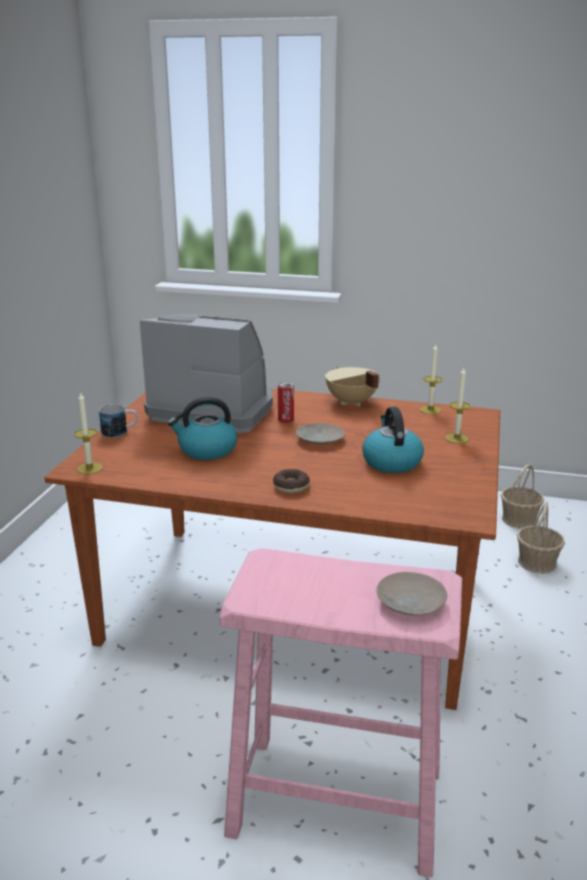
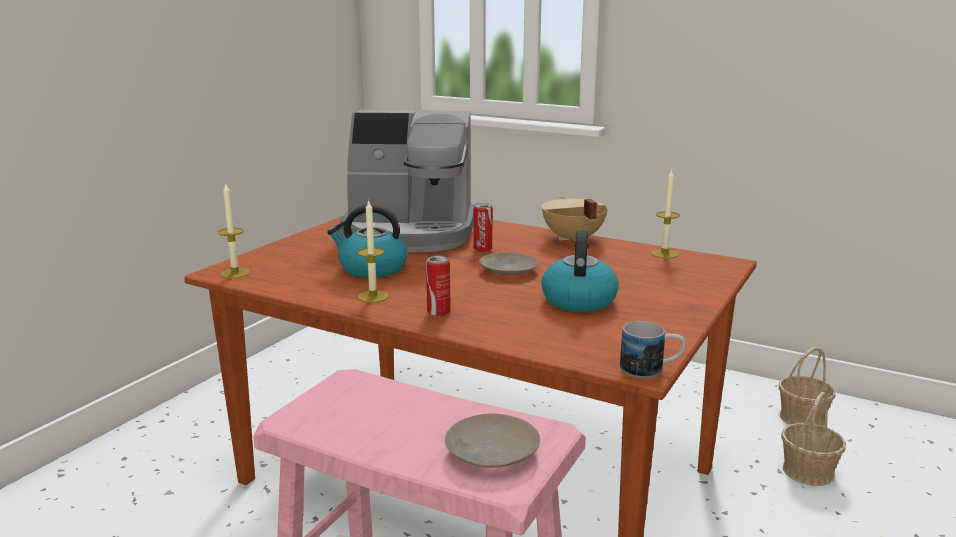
camera: 15 degrees right, 5 degrees down
mug [99,404,138,438] -> mug moved to [620,321,686,378]
coffee machine [140,314,273,433] -> coffee machine turned 150 degrees clockwise [340,110,475,252]
donut [273,469,310,493] -> can [426,256,451,316]
candle [445,368,470,444] -> candle moved to [358,199,389,303]

